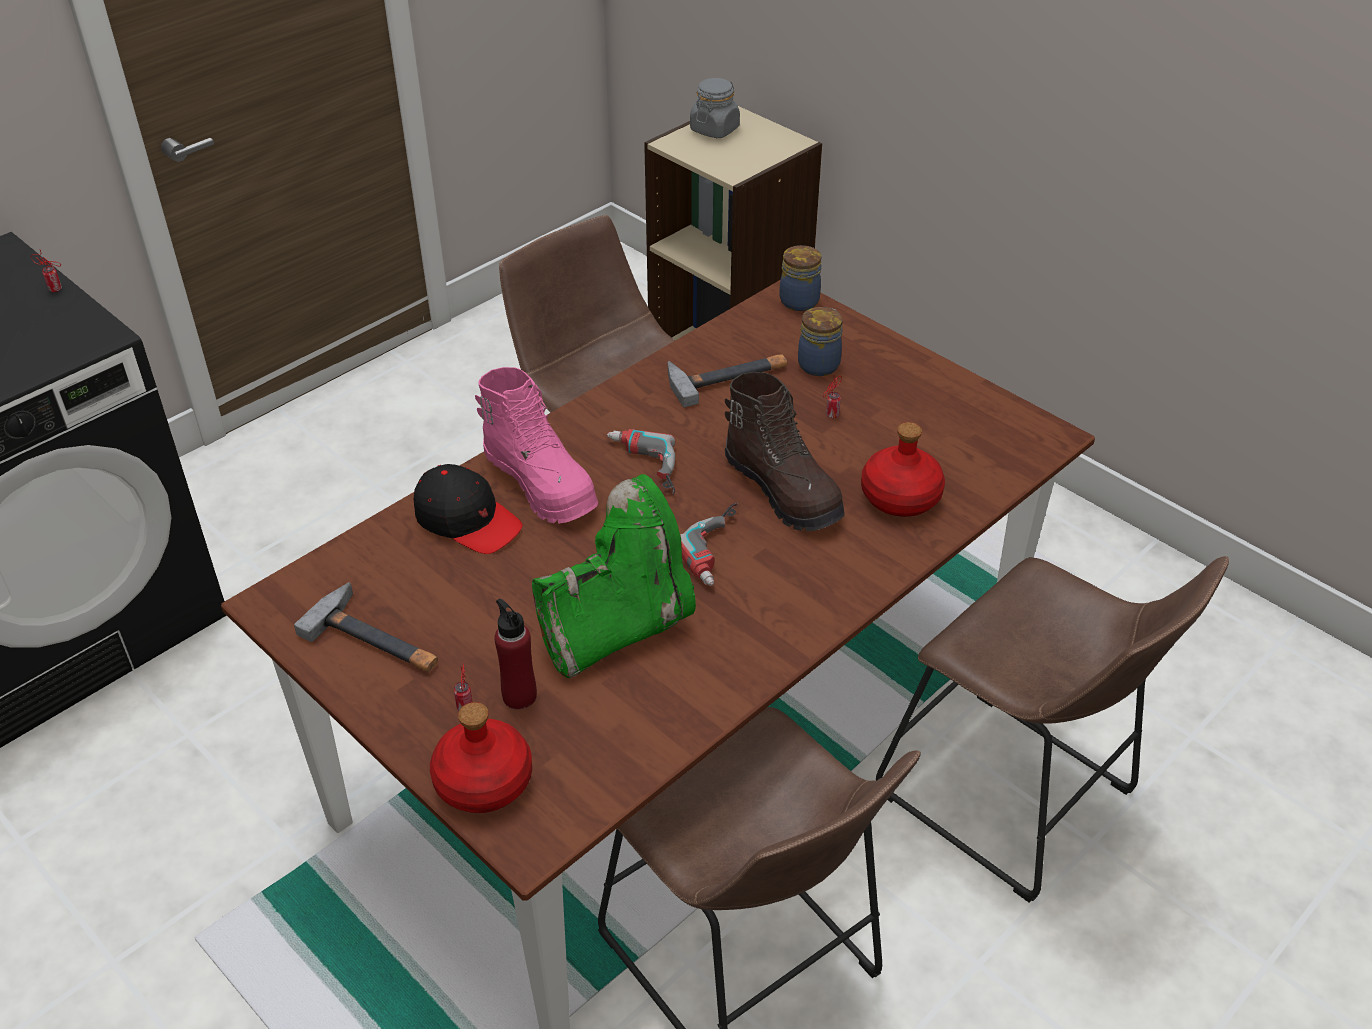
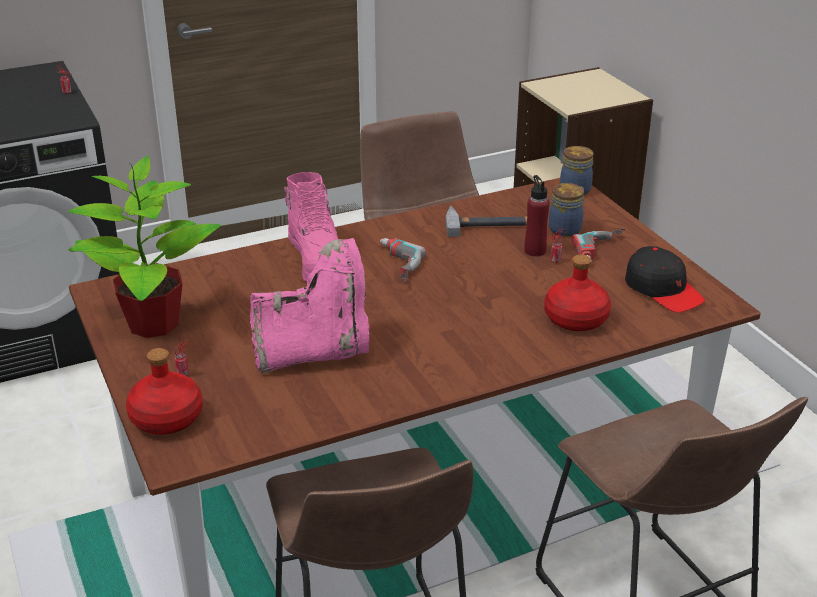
camera: 20 degrees right, 10 degrees down
hammer [294,582,438,672] -> potted plant [68,156,221,338]
black cap [414,464,523,554] -> black cap moved to [625,246,705,313]
red bottle [494,599,537,709] -> red bottle moved to [524,175,550,257]
green boot [532,474,696,678] -> pink boot [250,238,370,373]
power drill [680,503,738,586] -> power drill moved to [572,228,625,263]
grey jar [690,78,740,138] -> none
brown boot [725,372,845,531] -> none

